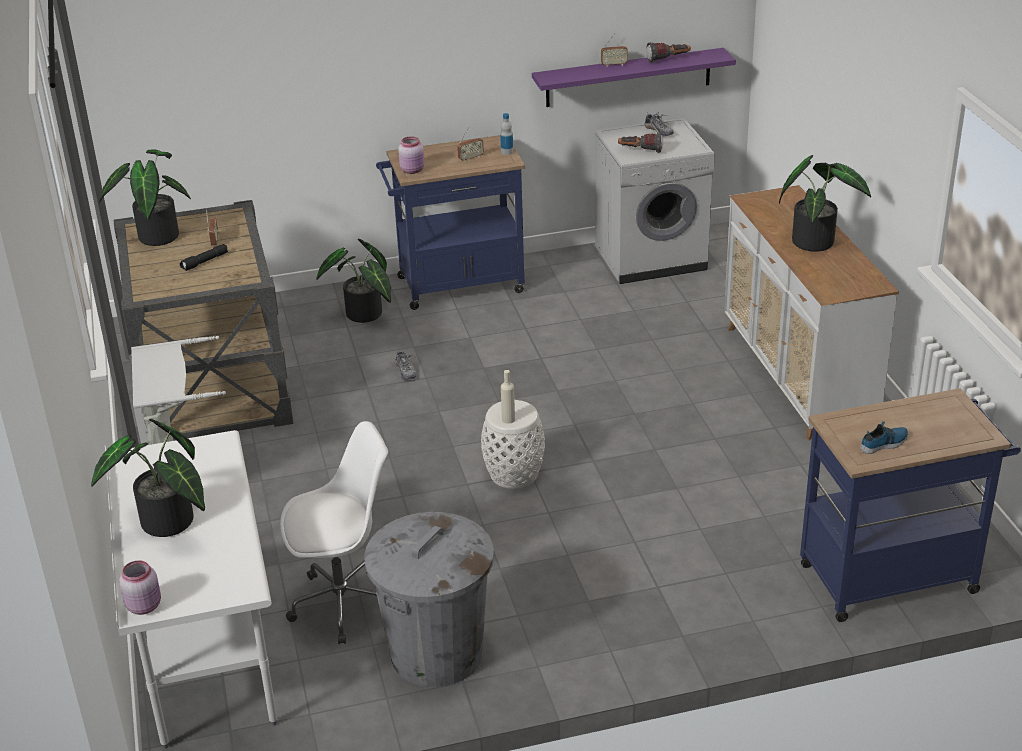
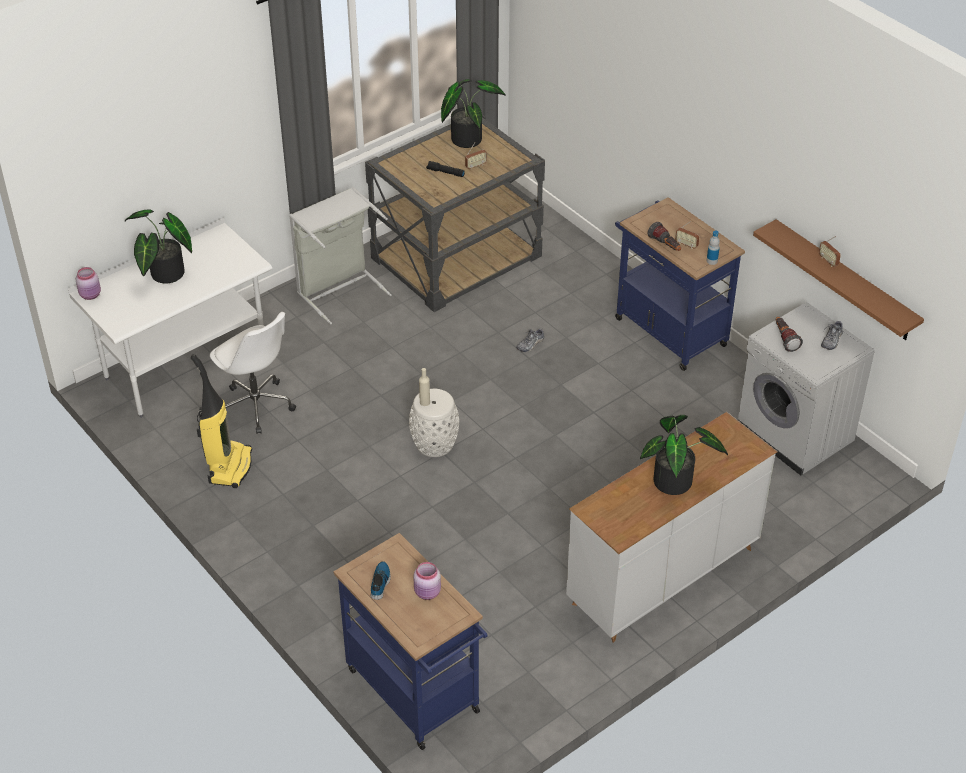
camera: 65 degrees right, 10 degrees up
potted plant [316,239,391,323] -> none
grey trash can [364,512,494,687] -> vacuum cleaner [191,354,252,488]
pink jar [398,136,424,174] -> pink jar moved to [413,562,441,600]
purple shelf [532,48,736,107] -> brown shelf [753,219,924,340]
flashlight [646,42,691,63] -> flashlight moved to [648,222,681,251]
shoe [860,421,908,454] -> shoe turned 120 degrees counterclockwise [370,561,391,600]

